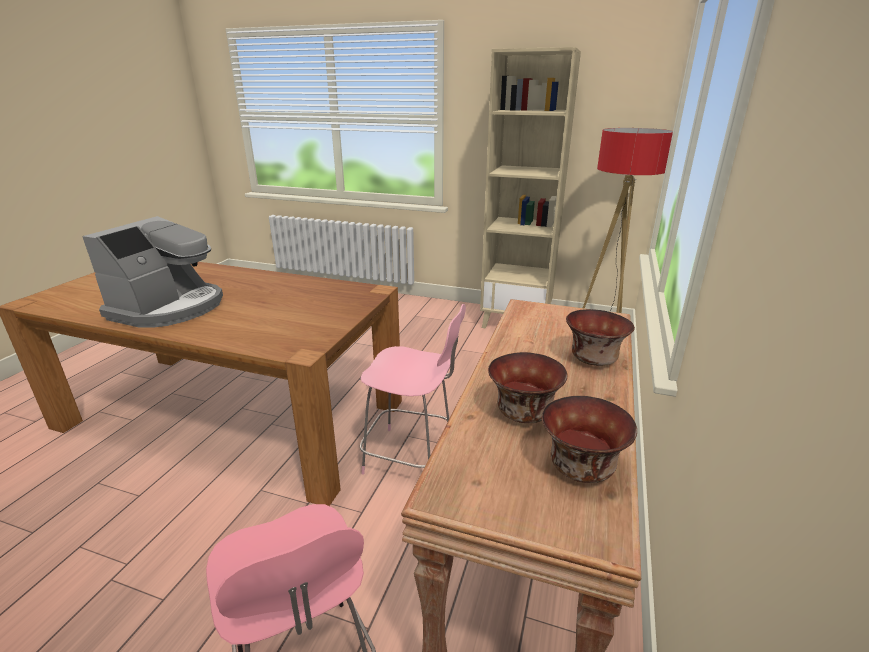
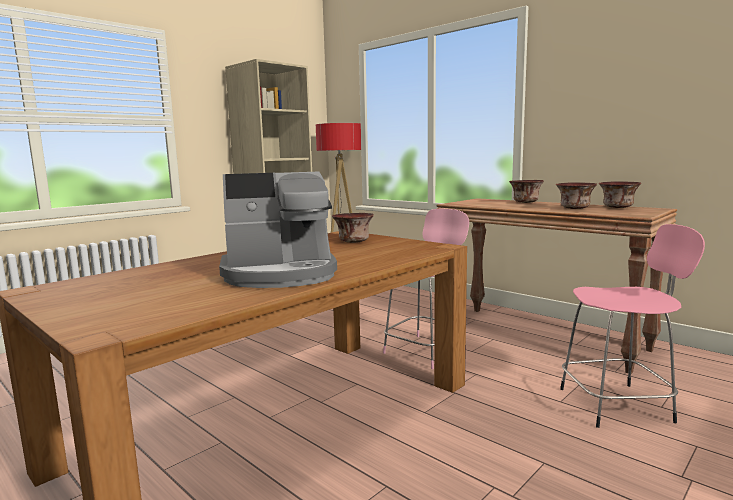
camera: 65 degrees left, 15 degrees down
coffee machine [82,216,223,328] -> coffee machine turned 120 degrees clockwise [219,172,337,288]
none -> bowl [332,213,374,243]

